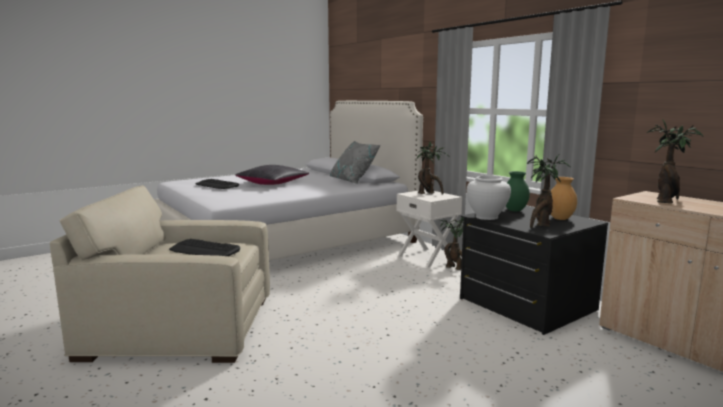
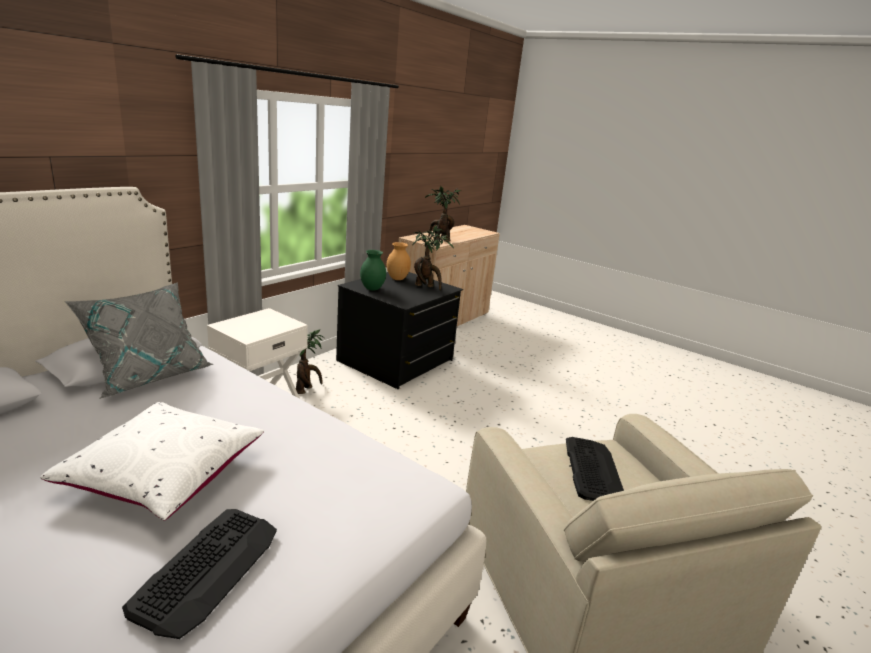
camera: 110 degrees left, 10 degrees up
black pillow [235,165,309,185] -> white pillow [40,402,264,521]
potted plant [416,141,450,195] -> none
white vase [466,176,511,220] -> none

